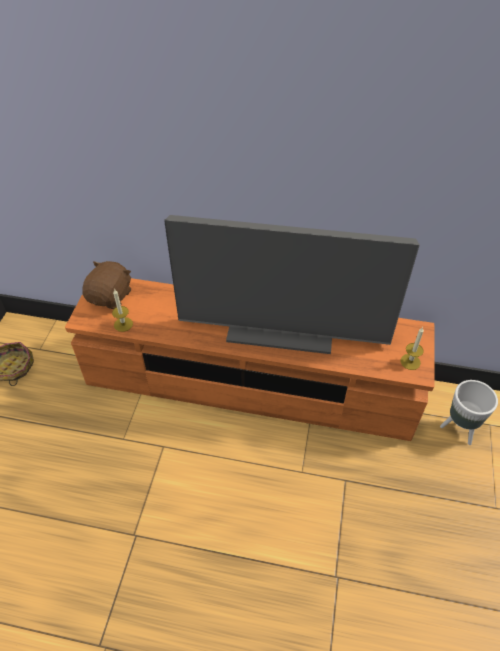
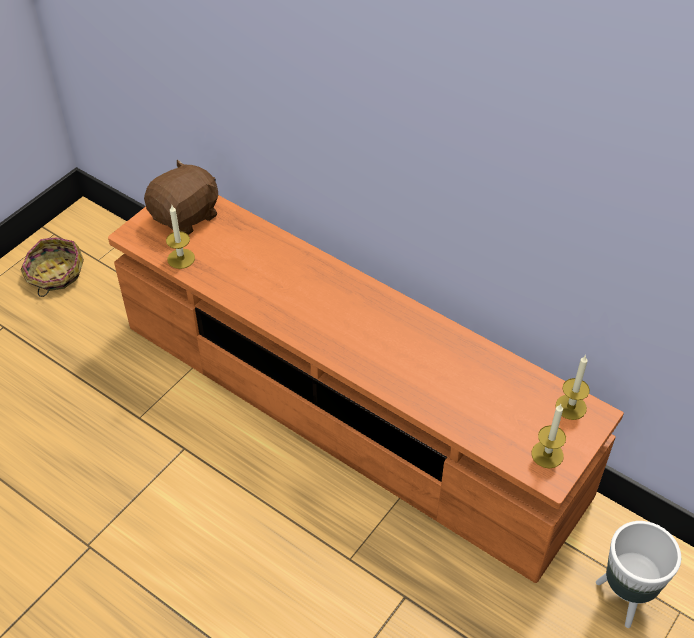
camera: 25 degrees right, 0 degrees up
television [164,215,420,354] -> none
none -> candle [555,355,590,420]

